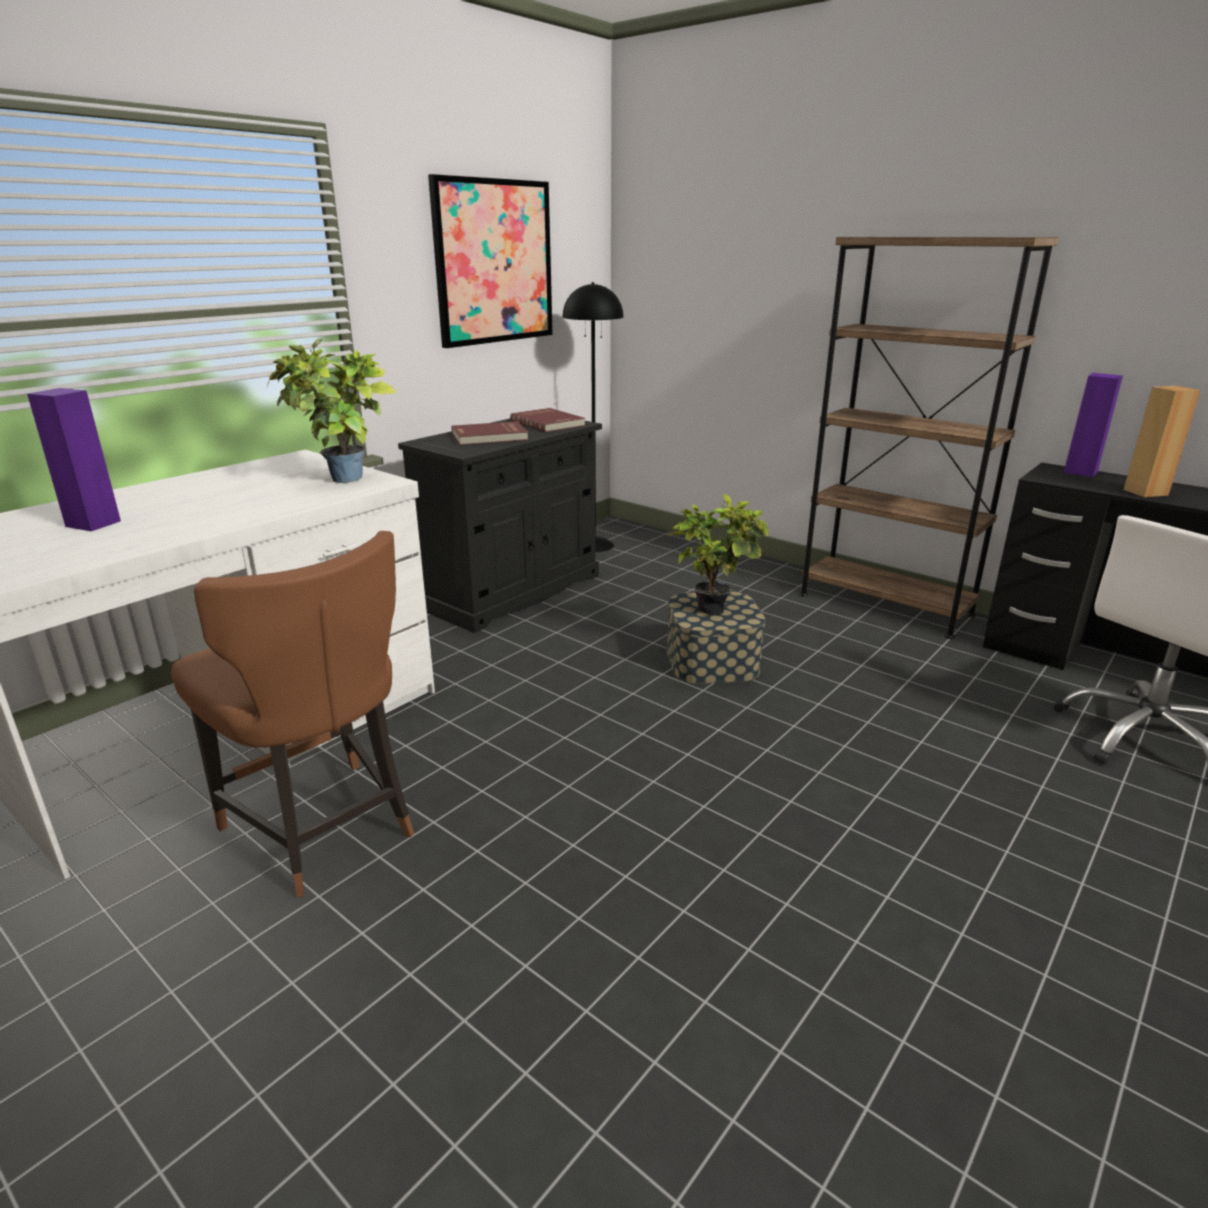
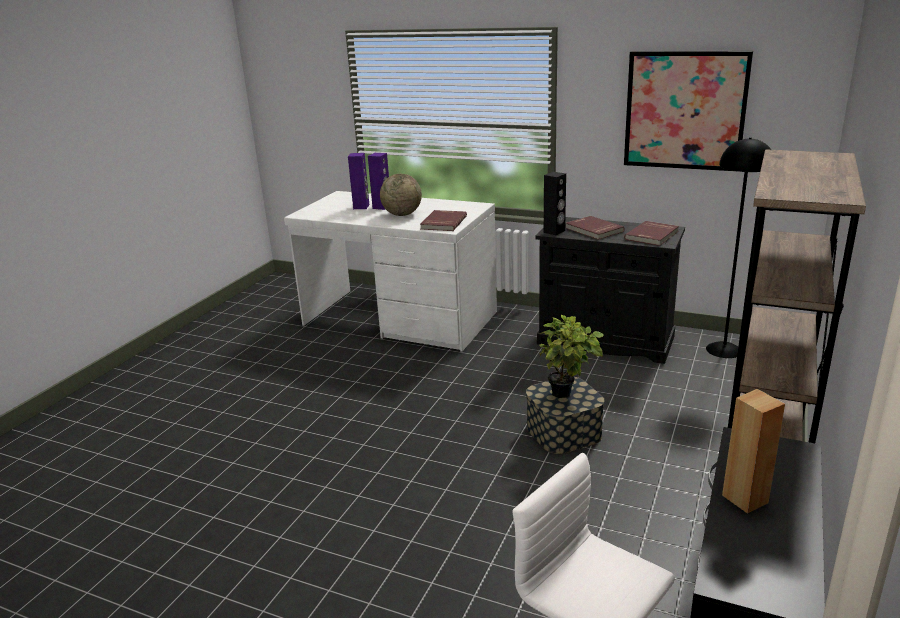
camera: 75 degrees right, 0 degrees up
brown chair [171,531,414,898] -> none
potted plant [268,339,397,483] -> red book [420,210,467,231]
purple speaker [1064,373,1123,477] -> purple speaker moved to [368,153,389,210]
none -> globe [380,174,422,216]
none -> black speaker [544,172,566,235]

